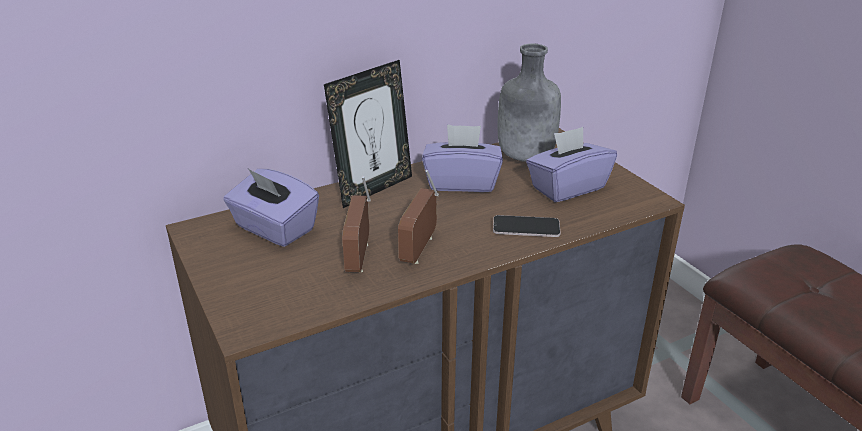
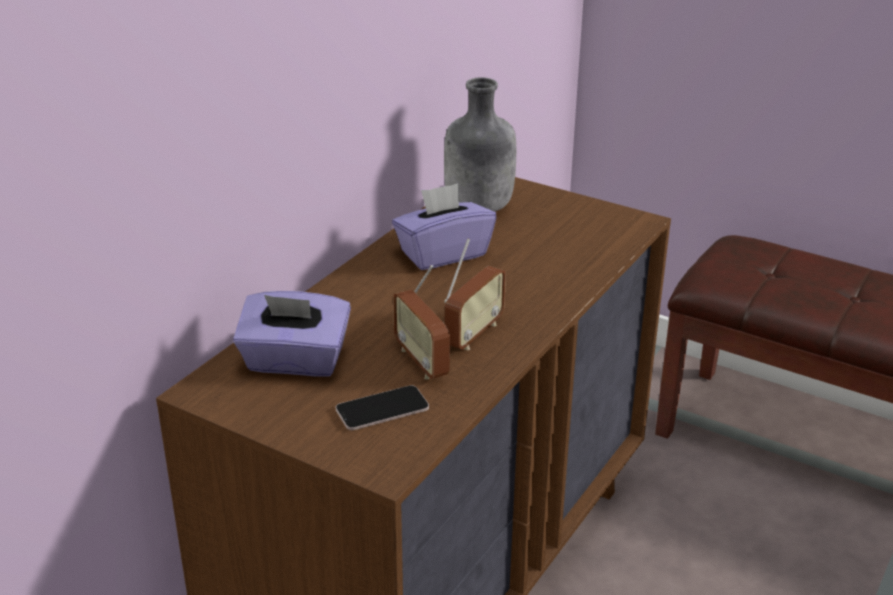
camera: 30 degrees left, 0 degrees up
picture frame [324,60,412,208] -> none
radio [398,170,439,264] -> radio turned 135 degrees counterclockwise [444,238,506,350]
phone [493,215,561,237] -> phone moved to [336,385,429,430]
purple tissue box [526,127,617,202] -> none

